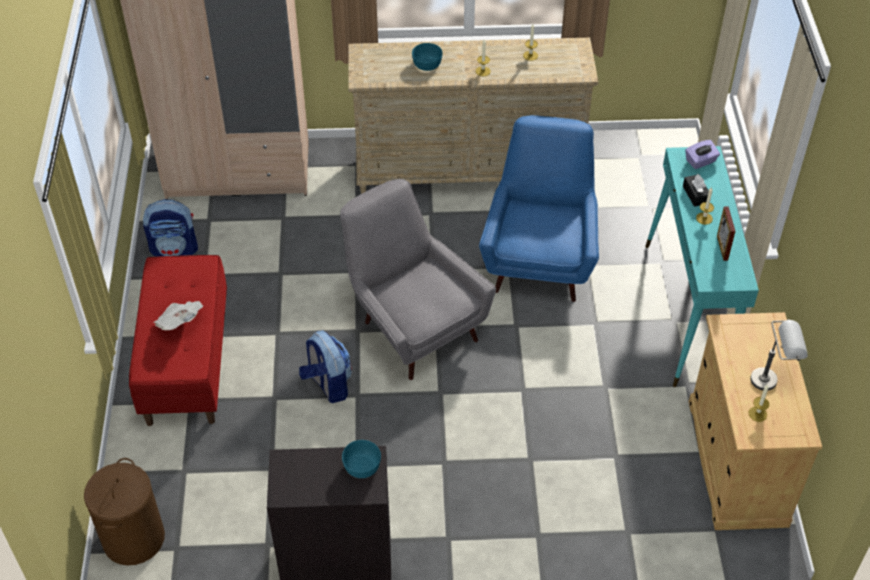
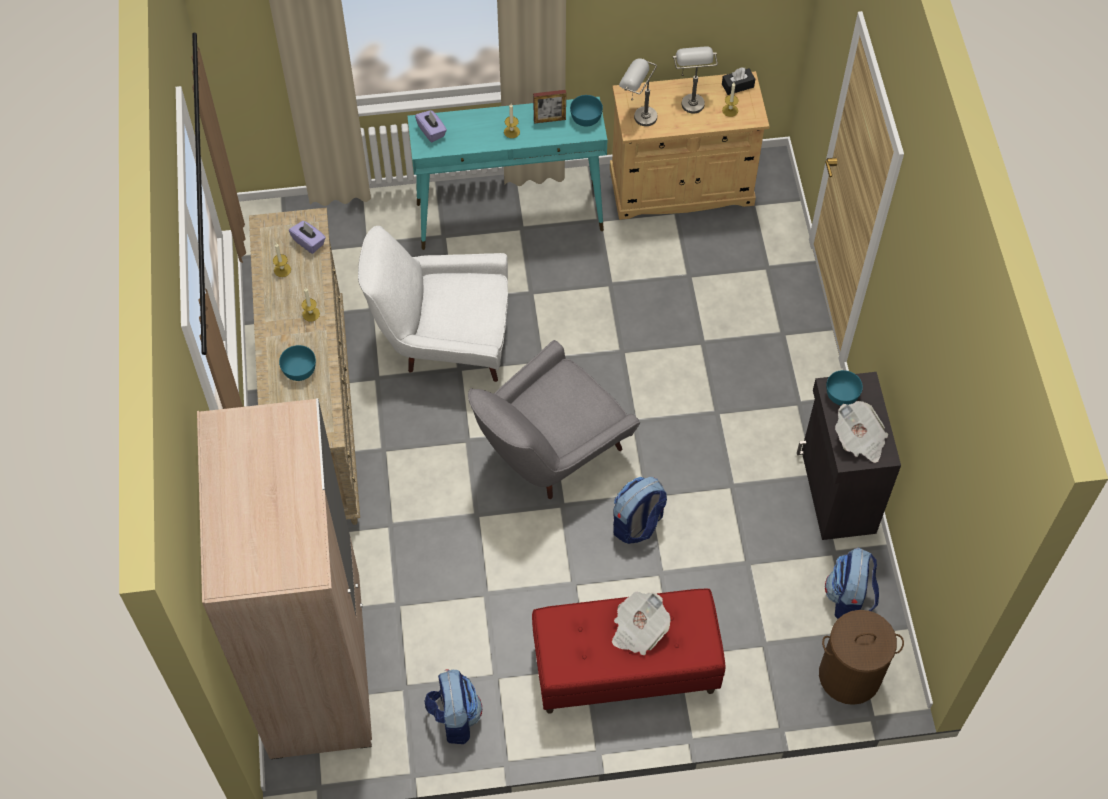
camera: 95 degrees left, 10 degrees up
blue armchair [479,115,599,302] -> white armchair [358,226,508,382]
black tissue box [683,174,709,207] -> black tissue box moved to [722,68,755,95]
none -> purple tissue box [289,221,326,254]
none -> turquoise bowl [570,95,603,127]
none -> grey table lamp [619,58,657,126]
none -> backpack [825,548,879,619]
none -> newspaper [835,401,888,463]

